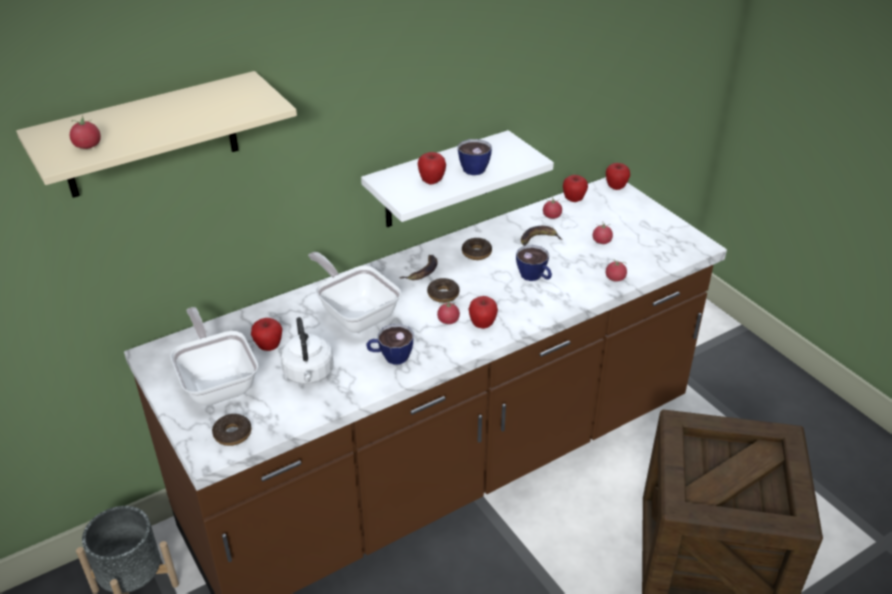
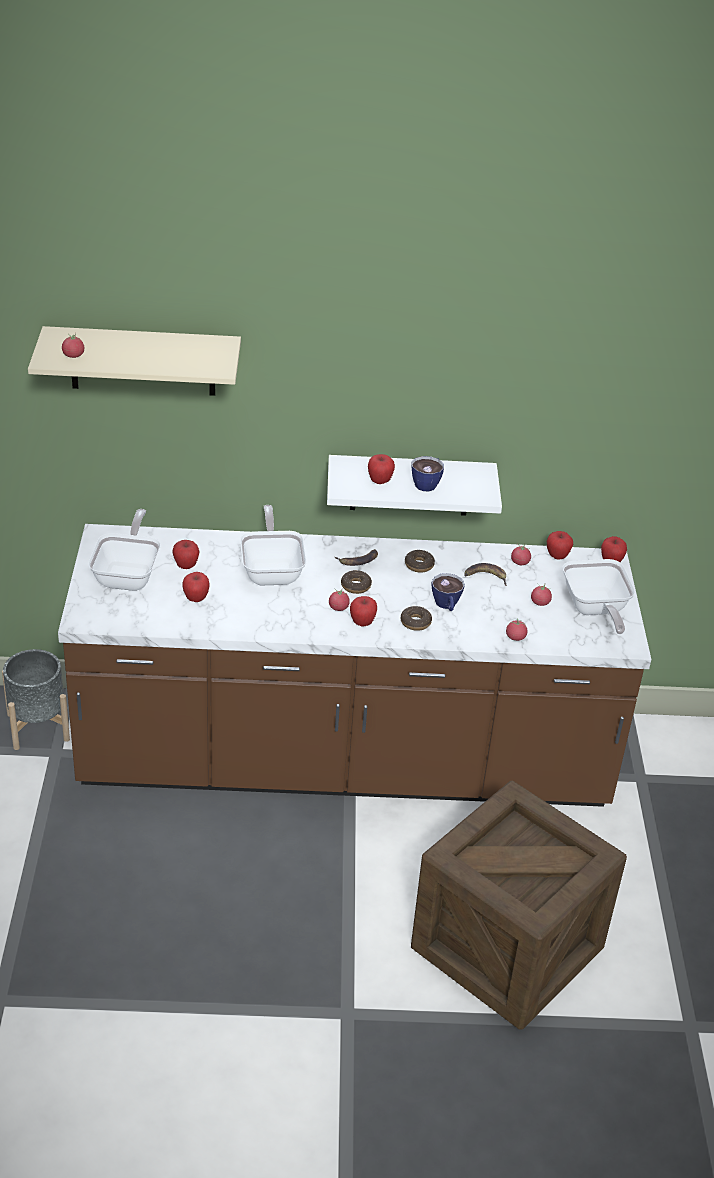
camera: 30 degrees right, 0 degrees up
donut [212,414,251,446] -> donut moved to [401,606,432,631]
white kettle [281,317,333,384] -> apple [182,572,209,602]
cup [366,324,413,365] -> none
none -> frying pan [563,559,635,634]

